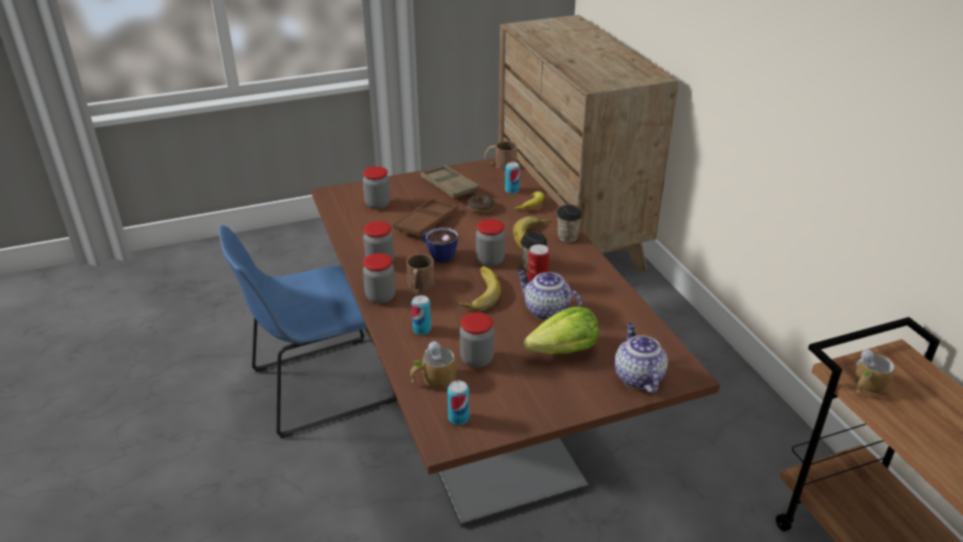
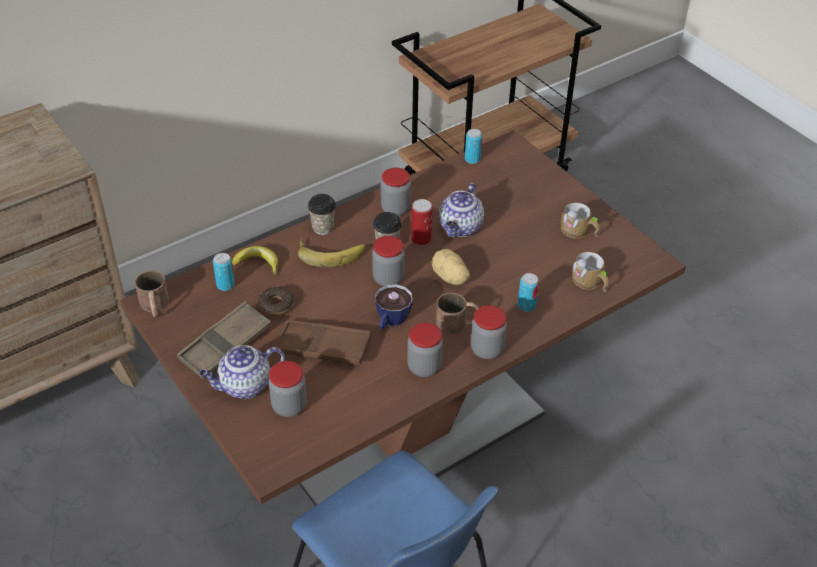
camera: 105 degrees left, 10 degrees up
can [447,380,469,425] -> can moved to [465,129,482,164]
banana [457,266,501,311] -> potato [432,249,470,285]
jar [460,312,494,368] -> jar moved to [381,168,411,216]
lettuce [524,307,599,354] -> none
teapot [614,323,668,393] -> teapot moved to [199,345,285,399]
mug [855,349,895,394] -> mug moved to [561,203,600,238]

